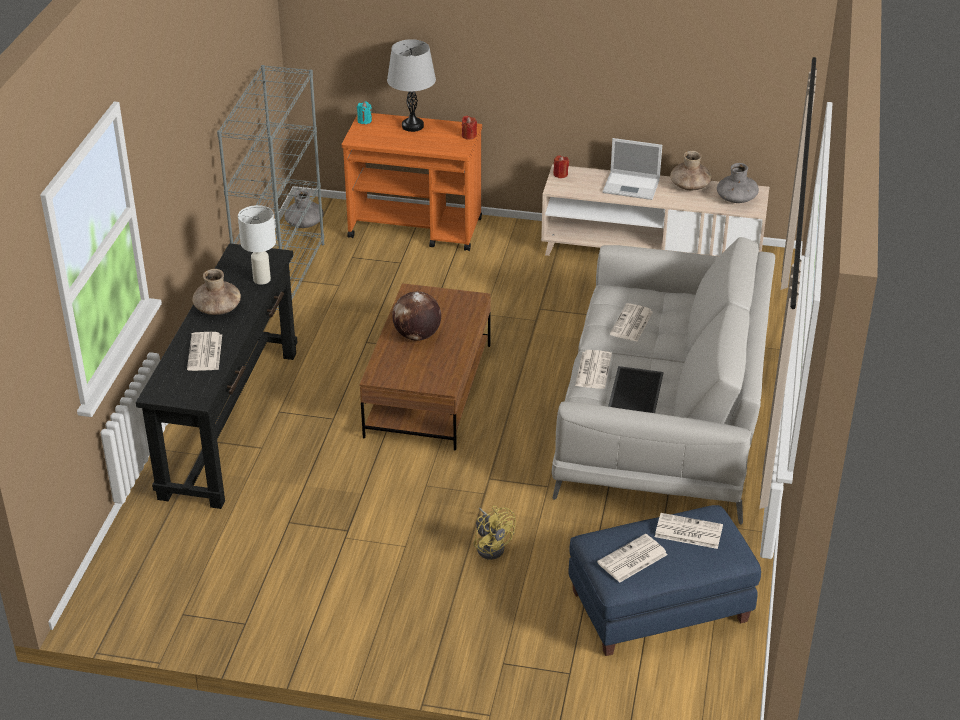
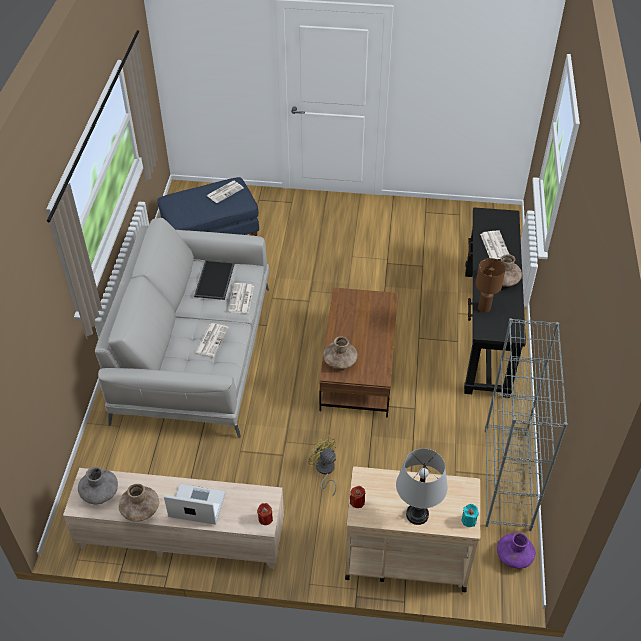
camera: 175 degrees right, 10 degrees up
white table lamp [238,205,276,285] -> brown table lamp [476,258,506,313]
grey vase [284,190,324,228] -> purple vase [497,533,535,569]
orange cart [342,113,482,251] -> beige cart [345,466,480,592]
globe [392,292,441,341] -> none
yellow fan [474,506,516,560] -> yellow fan moved to [308,435,337,497]
newspaper [655,513,723,549] -> none
none -> brown vase [323,336,358,369]

